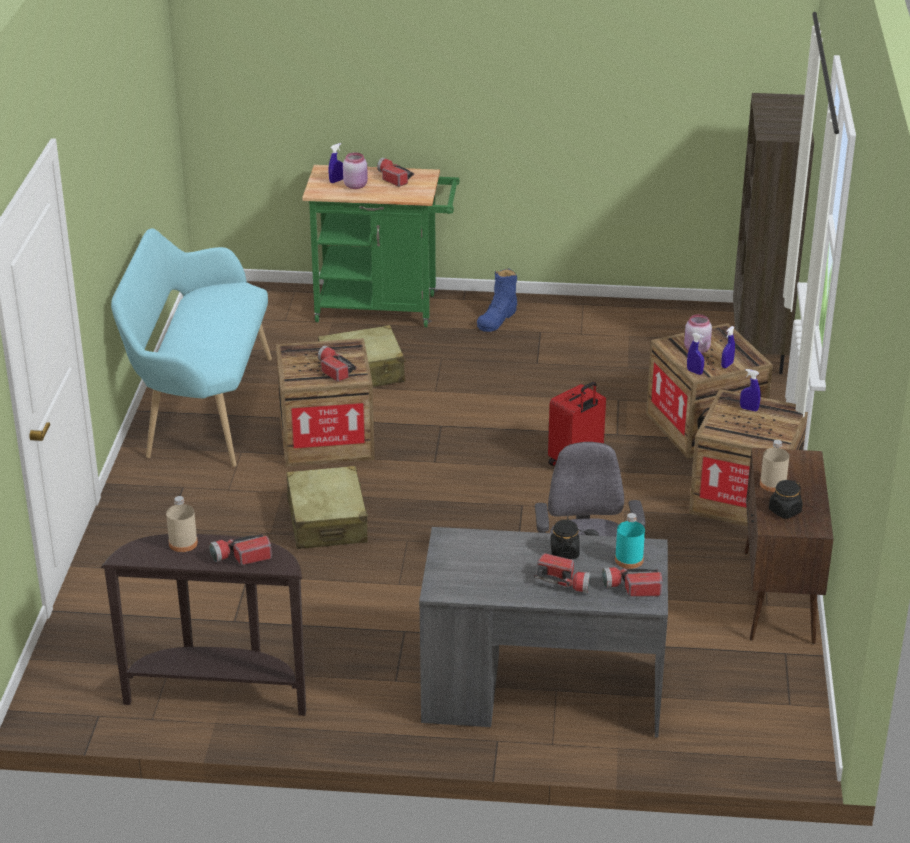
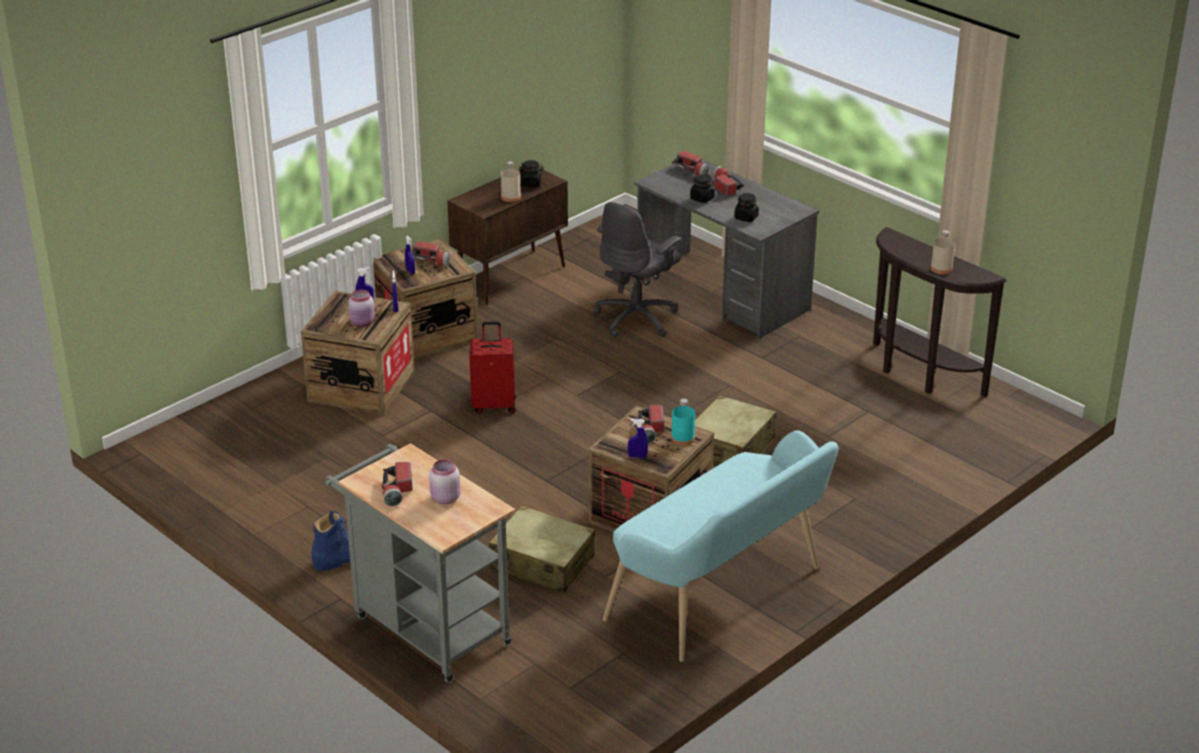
camera: 140 degrees left, 0 degrees up
flashlight [209,534,272,565] -> flashlight moved to [412,241,450,266]
green cart [302,165,460,327] -> grey cart [325,443,515,683]
blue spray bottle [329,143,343,183] -> blue spray bottle moved to [628,419,648,458]
turquoise bottle [615,513,645,569] -> turquoise bottle moved to [671,399,695,446]
brown bookcase [733,93,814,374] -> none
none -> black jar [734,193,759,222]

